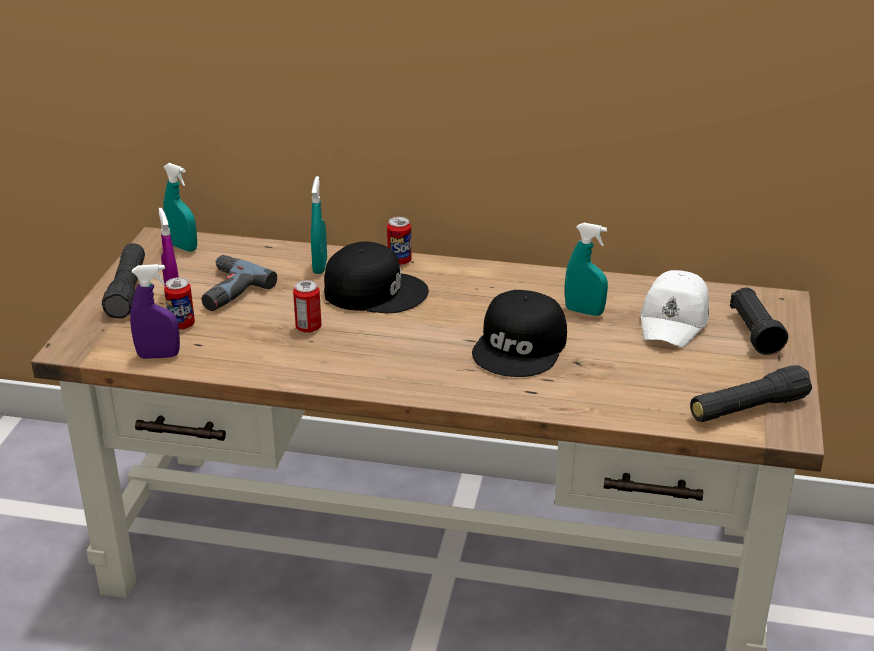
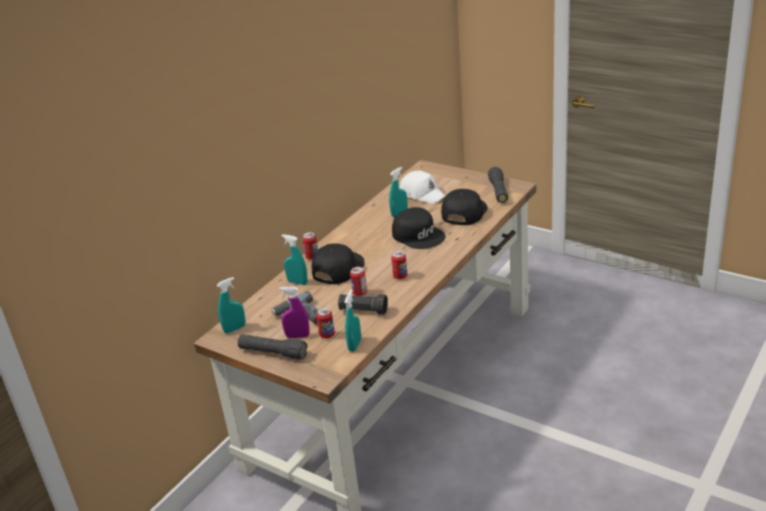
camera: 65 degrees left, 0 degrees up
purple spray bottle [130,264,180,359] -> turquoise spray bottle [344,290,361,352]
black flashlight [730,288,788,355] -> black flashlight moved to [338,294,388,315]
none -> can [391,251,407,279]
none -> black cap [441,189,488,225]

